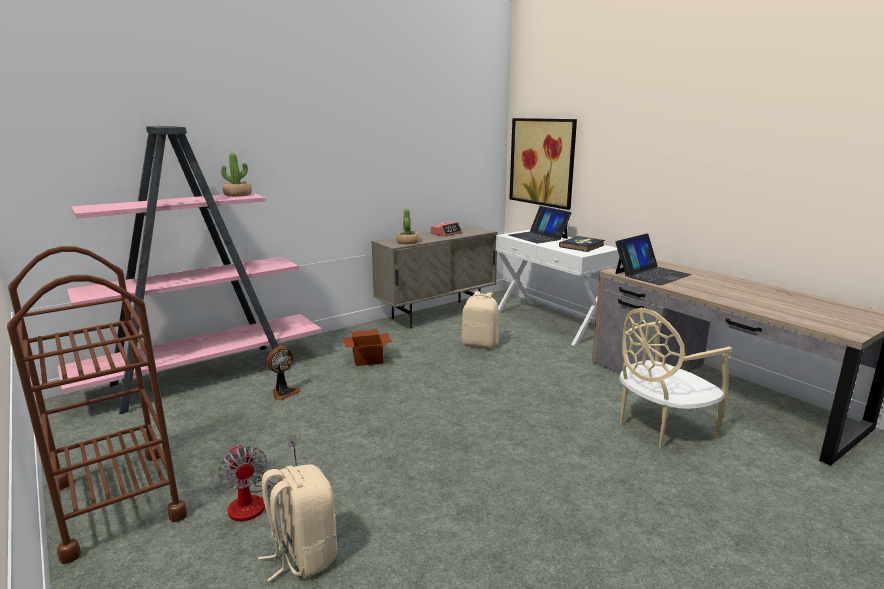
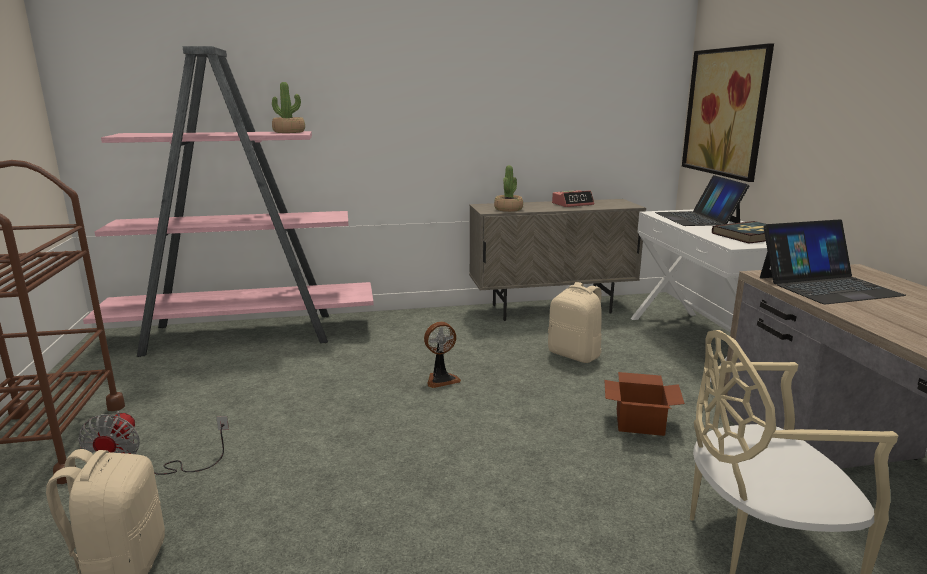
camera: 25 degrees right, 0 degrees up
fan [267,347,301,401] -> fan moved to [424,322,461,388]
cardboard box [343,330,392,366] -> cardboard box moved to [604,372,685,436]

